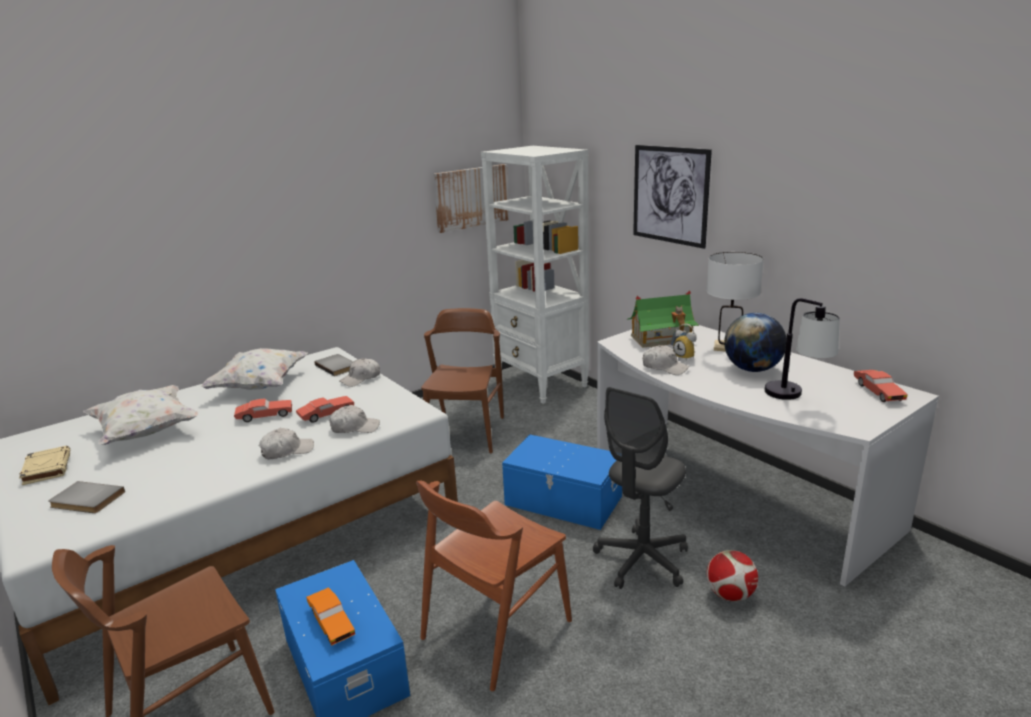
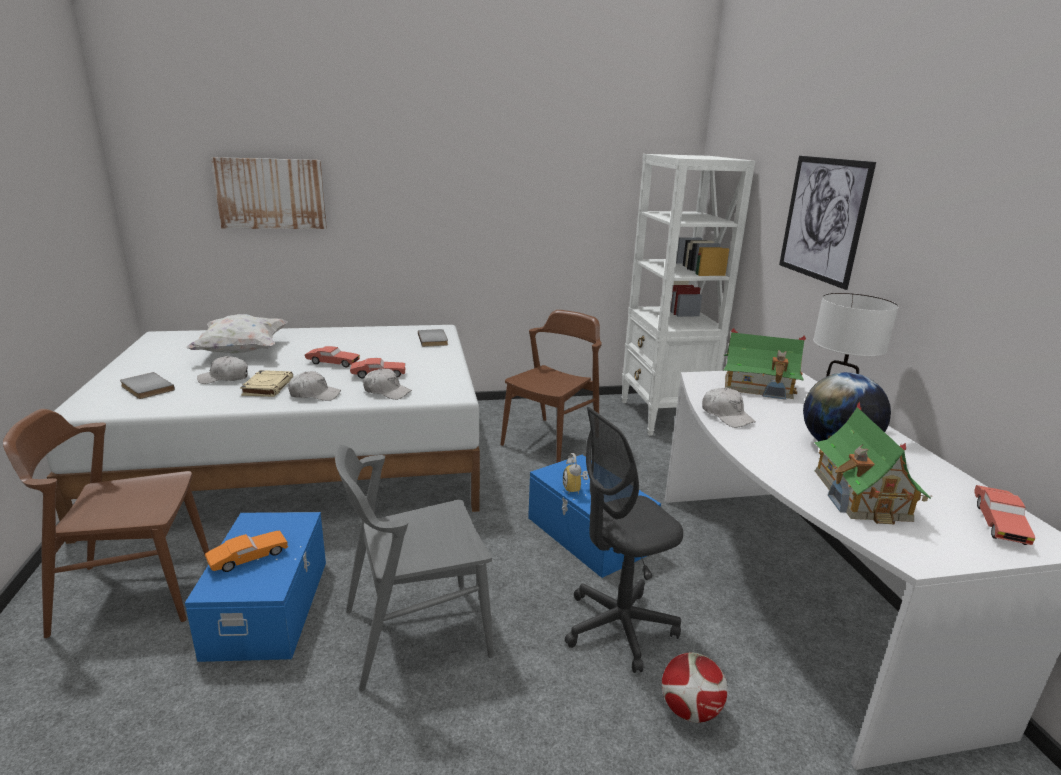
camera: 25 degrees right, 0 degrees up
beige book [19,446,70,485] -> beige book moved to [240,370,293,397]
white pillow [201,348,308,390] -> none
orange toy car [306,587,355,646] -> orange toy car turned 120 degrees counterclockwise [205,531,288,572]
white cap [339,358,380,387] -> white cap moved to [197,356,248,384]
brown chair [416,481,572,691] -> grey chair [335,445,494,692]
picture [433,164,510,233] -> picture moved to [211,157,327,229]
alarm clock [673,324,697,361] -> alarm clock moved to [563,453,588,494]
table lamp [765,298,840,400] -> toy house [814,402,931,525]

